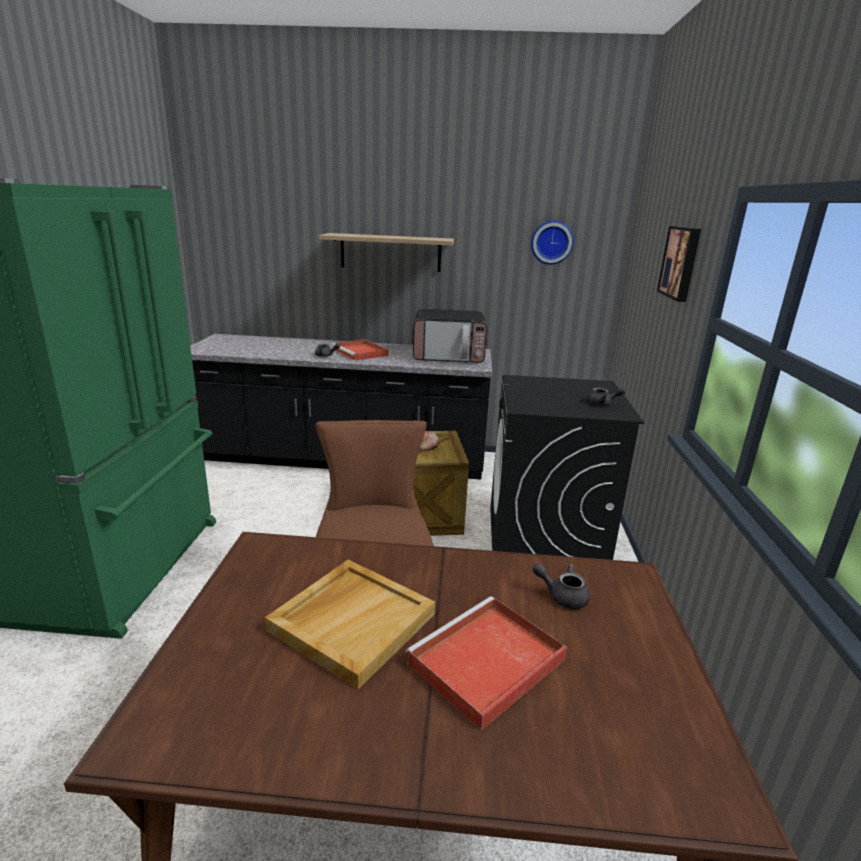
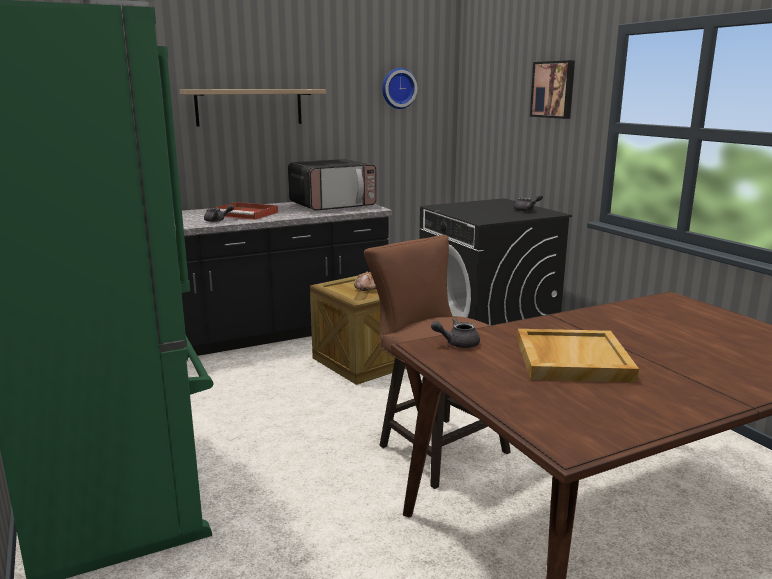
camera: 30 degrees left, 5 degrees down
red tray [406,596,567,730] -> none
grey teapot [532,563,590,609] -> grey teapot moved to [431,318,480,348]

